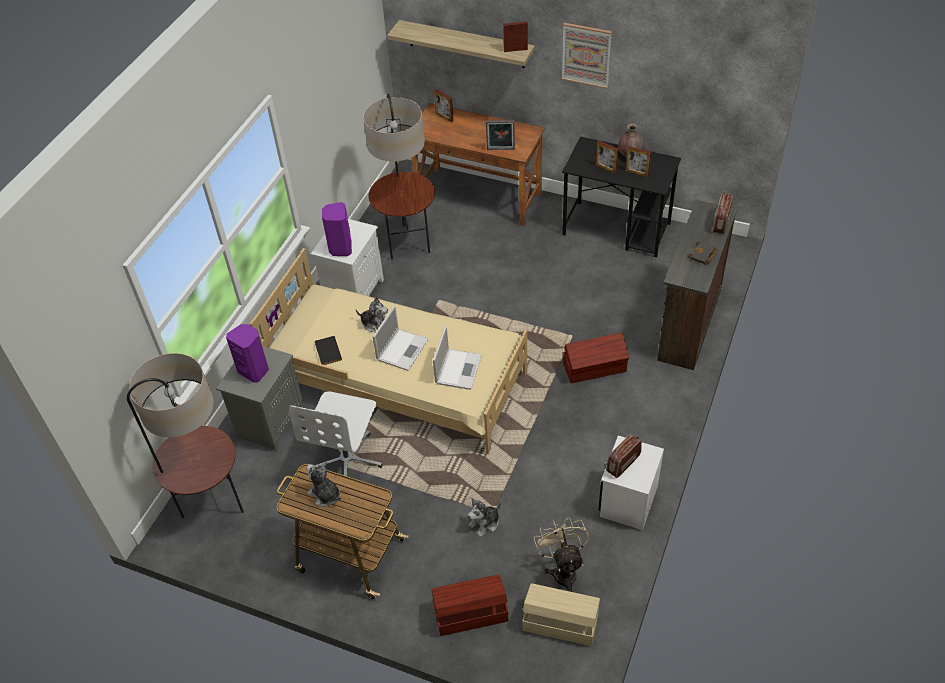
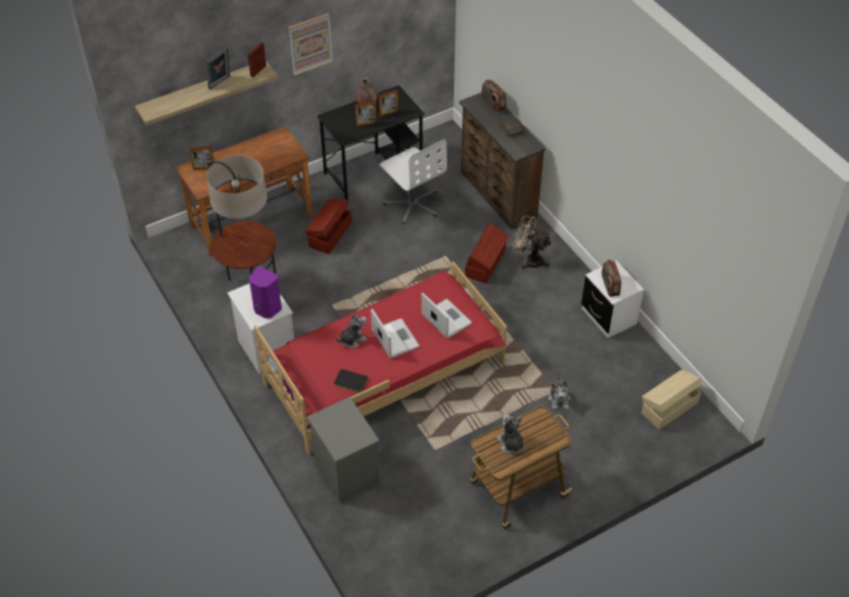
camera: 55 degrees left, 0 degrees up
floor lamp [127,353,244,518] -> none
purple speaker [226,324,269,383] -> none
beige bed [250,248,527,454] -> red bed [254,261,507,456]
white office chair [289,392,383,476] -> white office chair moved to [380,139,447,224]
plush toy [306,461,341,507] -> plush toy turned 75 degrees clockwise [497,414,524,454]
brown storage box [432,574,508,636] -> brown storage box moved to [305,199,352,254]
picture frame [486,120,515,150] -> picture frame moved to [206,48,230,89]
beige fan [534,517,589,592] -> beige fan moved to [512,215,551,269]

